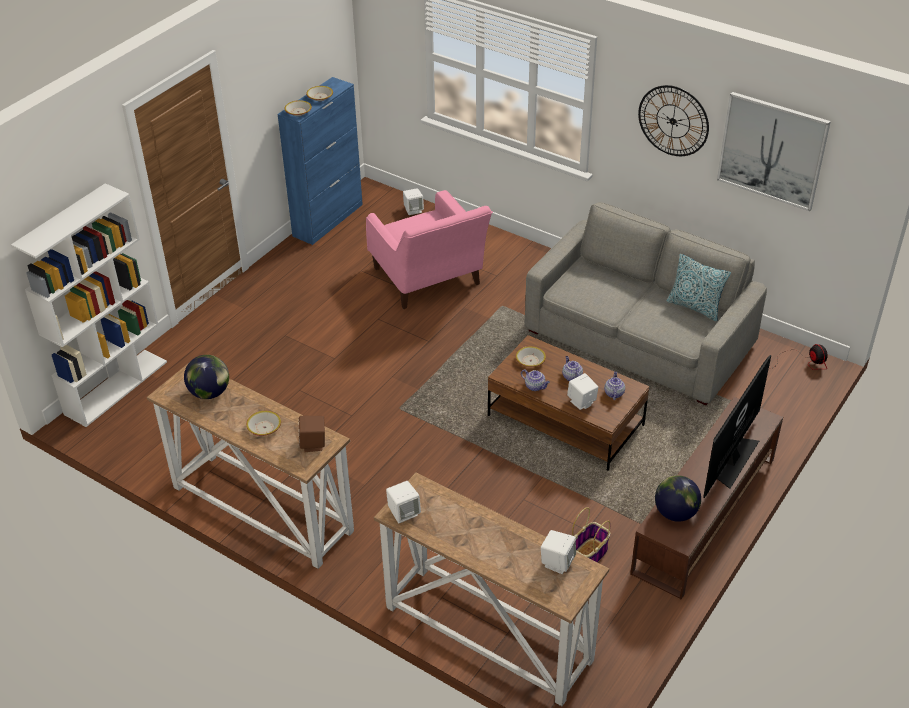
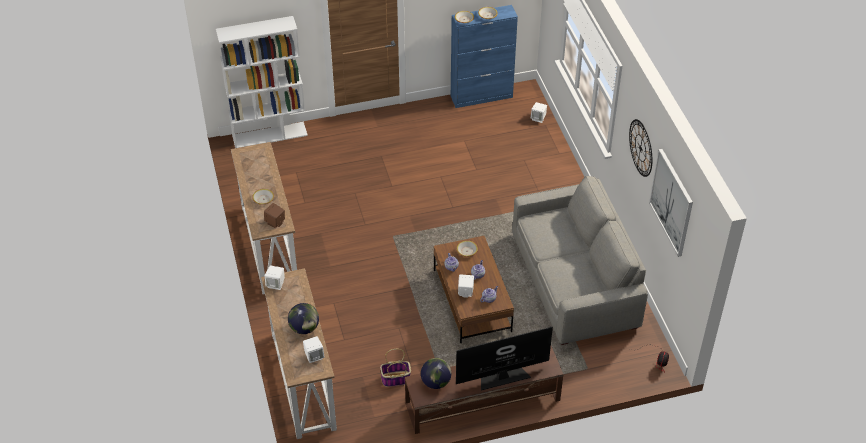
camera: 40 degrees right, 5 degrees up
globe [184,355,229,399] -> globe moved to [288,303,319,334]
pink armchair [366,190,493,309] -> none
pillow [667,254,731,321] -> none

